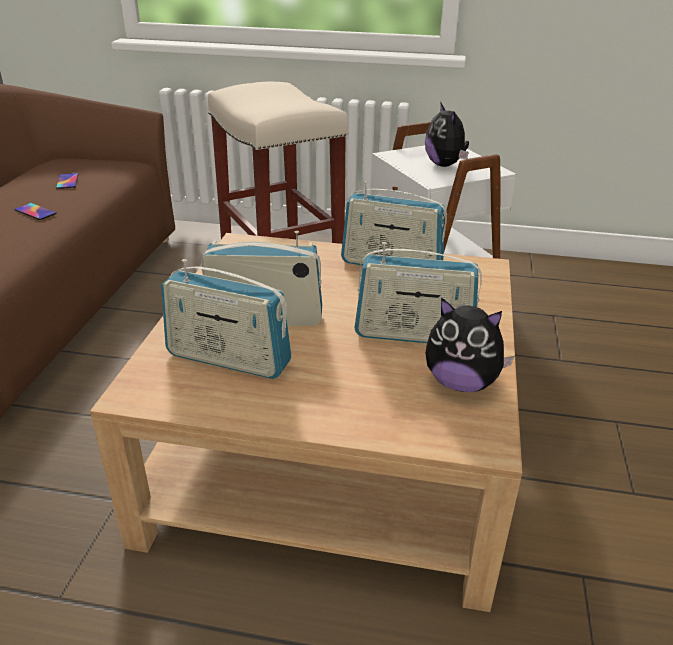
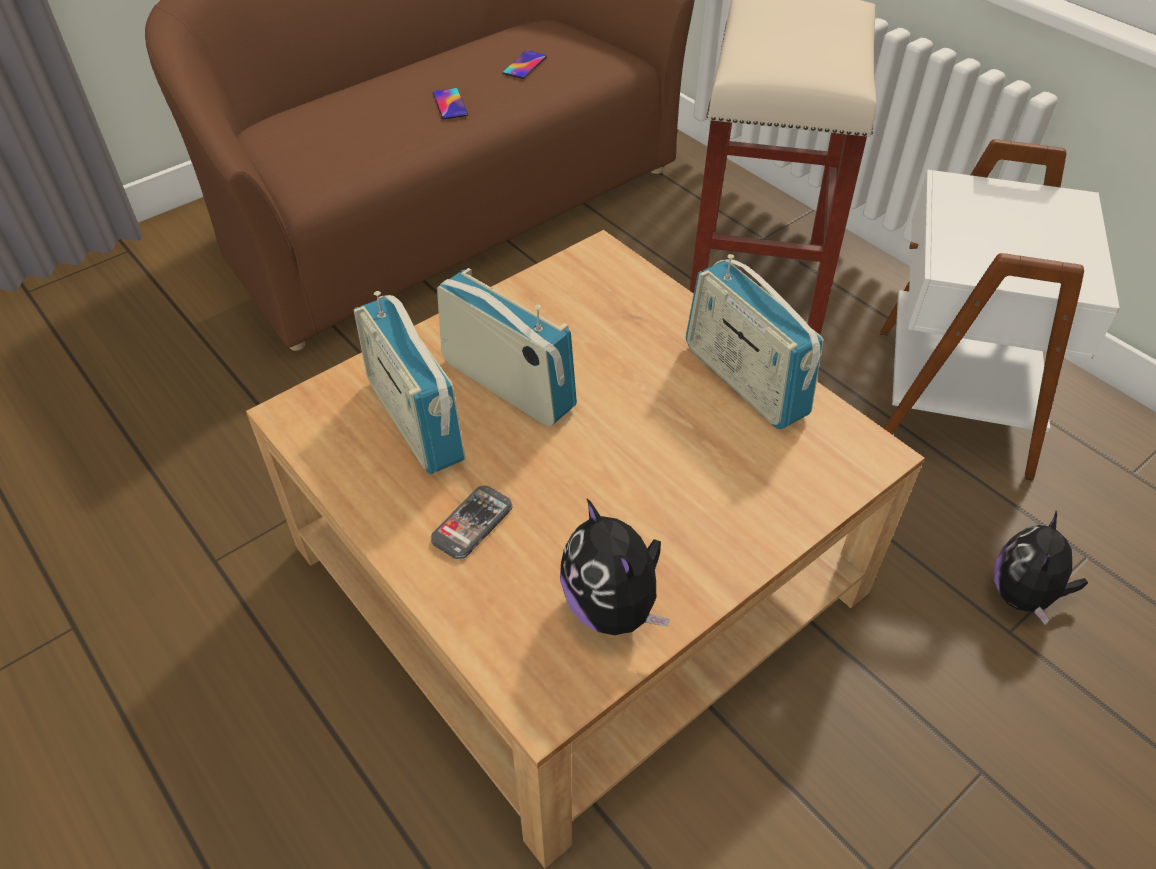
camera: 40 degrees right, 15 degrees up
radio [355,242,482,343] -> none
plush toy [425,102,469,167] -> plush toy moved to [994,511,1088,625]
none -> phone [431,486,513,559]

